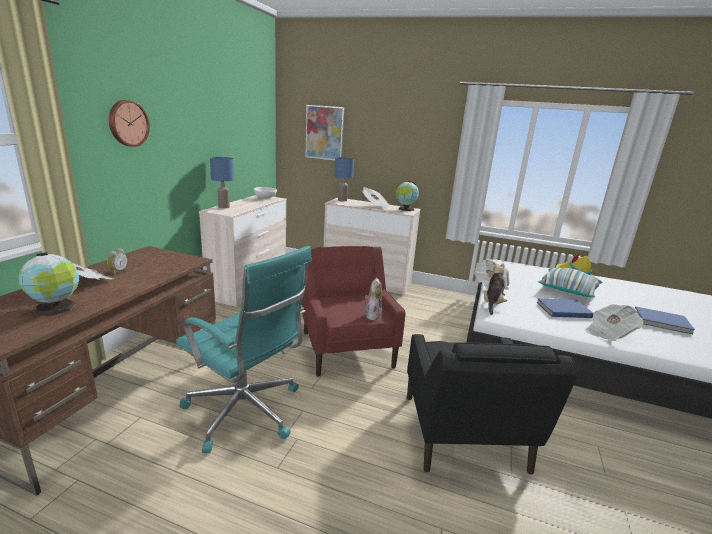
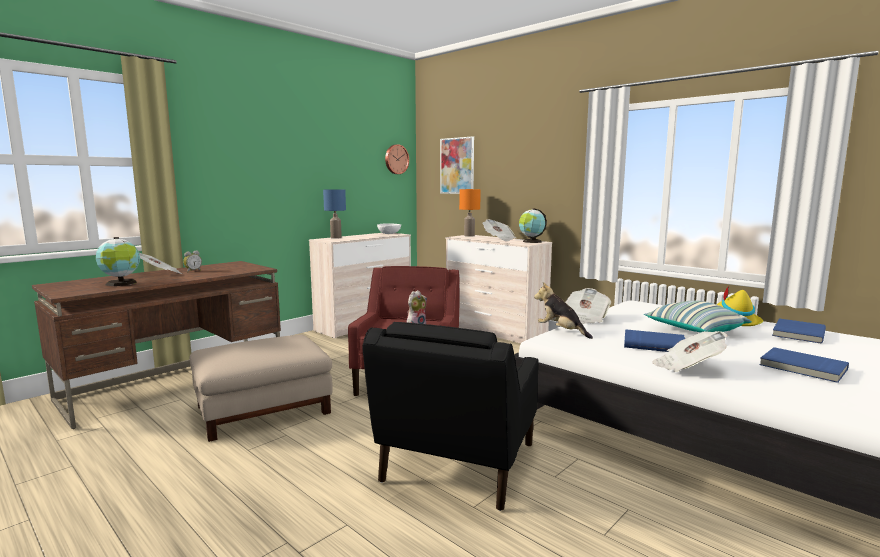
camera: 25 degrees right, 10 degrees down
wall clock [109,100,150,147] -> wall clock moved to [385,144,409,174]
turquoise office chair [176,246,312,453] -> beige ottoman [189,335,333,442]
blue table lamp [334,157,354,201] -> orange table lamp [459,189,481,237]
plush toy [484,263,507,315] -> plush toy turned 90 degrees counterclockwise [534,282,593,339]
none -> blue book [772,318,826,343]

